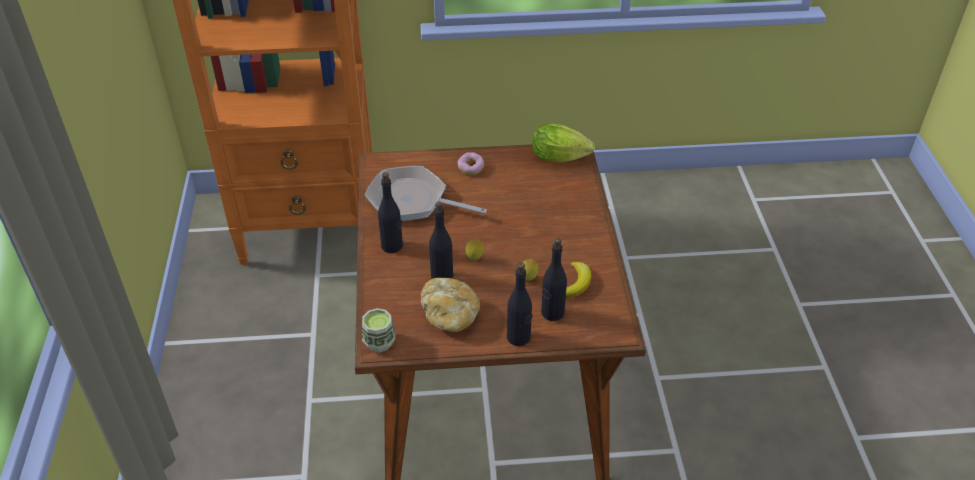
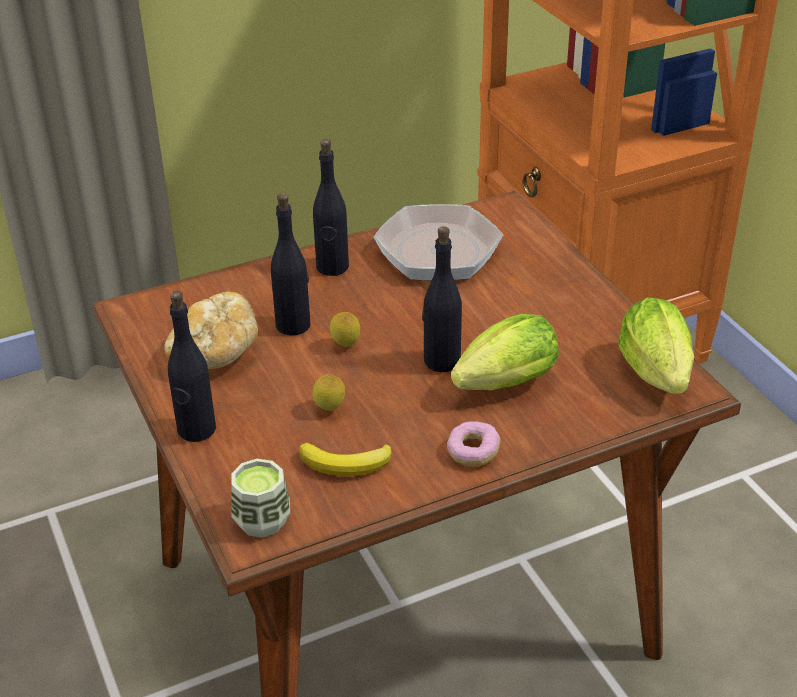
camera: 70 degrees right, 5 degrees down
cup [362,308,395,353] -> cup moved to [232,459,290,538]
donut [457,152,484,175] -> donut moved to [447,421,500,467]
black bottle [541,238,567,321] -> black bottle moved to [422,226,462,372]
none -> lettuce [451,314,559,390]

